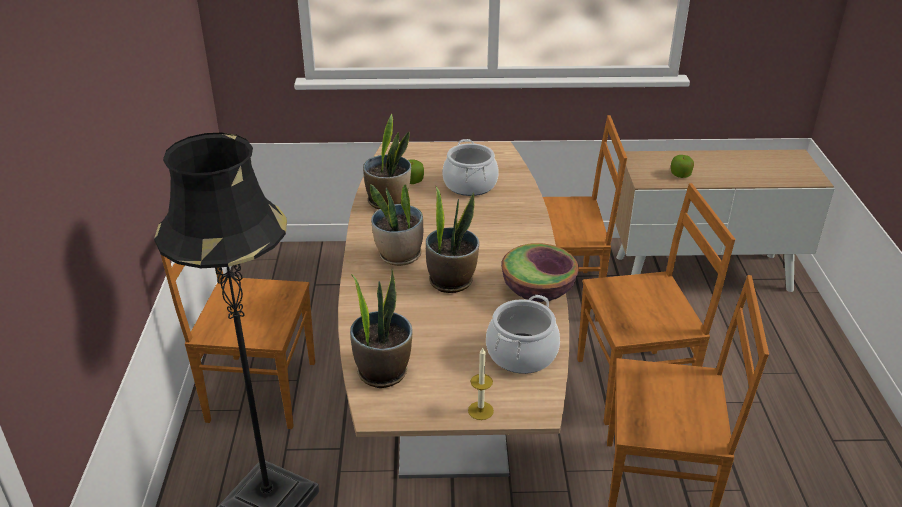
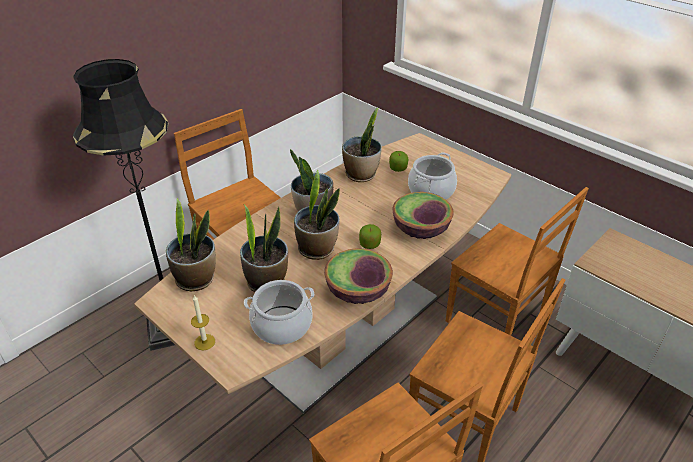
camera: 45 degrees right, 5 degrees up
apple [671,155,694,178] -> apple moved to [359,224,381,249]
none -> potted plant [240,204,288,292]
none -> bowl [393,192,454,239]

